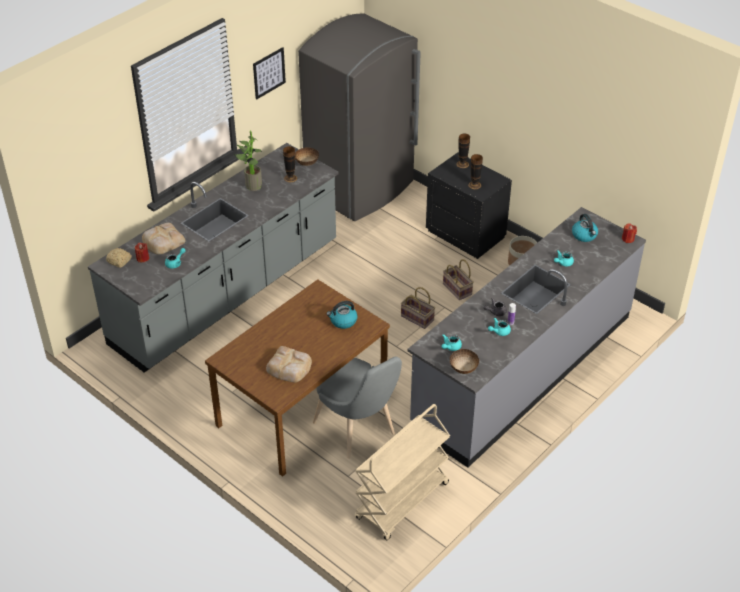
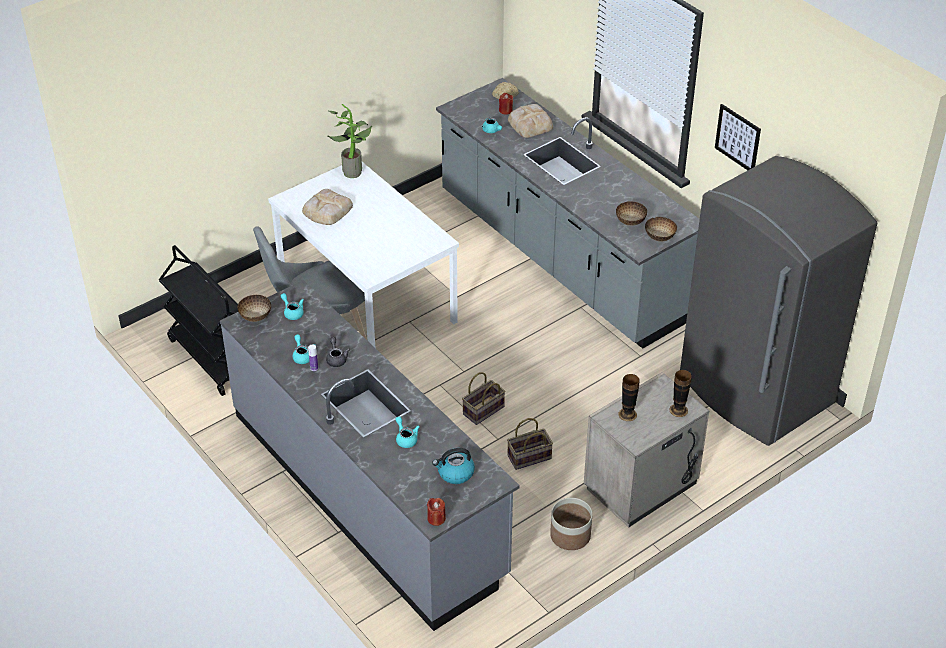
camera: 100 degrees right, 0 degrees up
brown dining table [205,279,390,477] -> white dining table [268,162,459,347]
potted plant [233,131,262,191] -> potted plant moved to [327,104,372,178]
vase [283,146,297,182] -> bowl [616,202,647,226]
kettle [327,301,357,329] -> none
beige cart [355,404,450,540] -> black cart [159,245,238,396]
black nightstand [426,152,512,259] -> beige nightstand [584,372,709,527]

